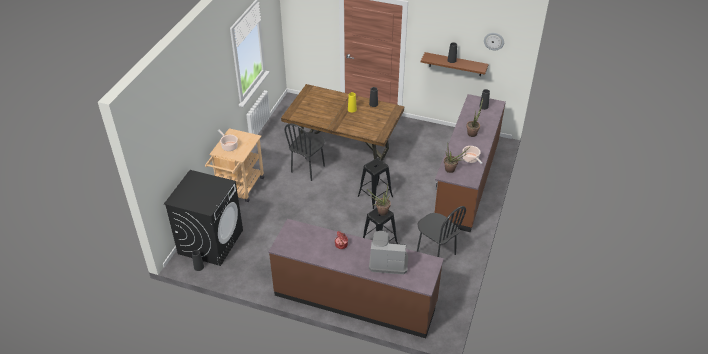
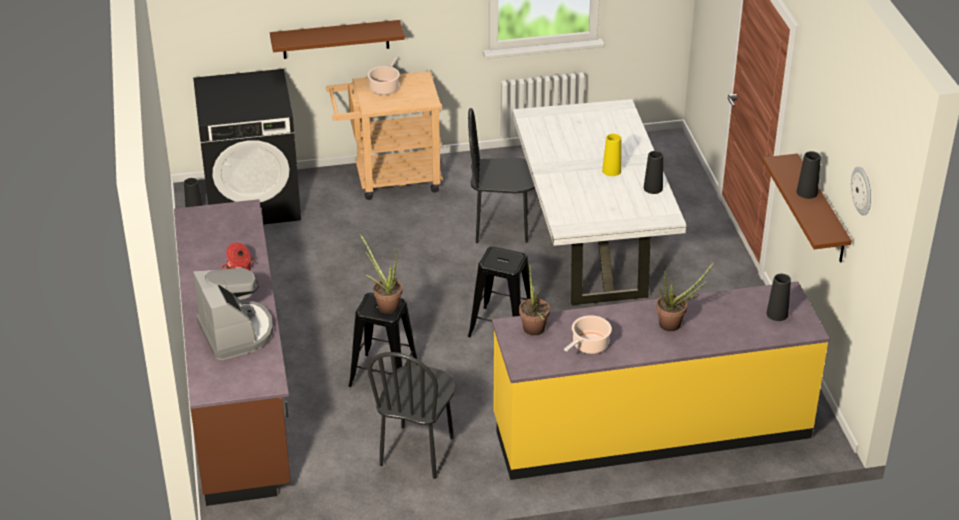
camera: 60 degrees right, 5 degrees down
brown dining table [281,84,404,161] -> white dining table [513,99,686,305]
brown counter [435,94,506,232] -> yellow counter [492,281,830,480]
none -> brown shelf [270,20,405,59]

